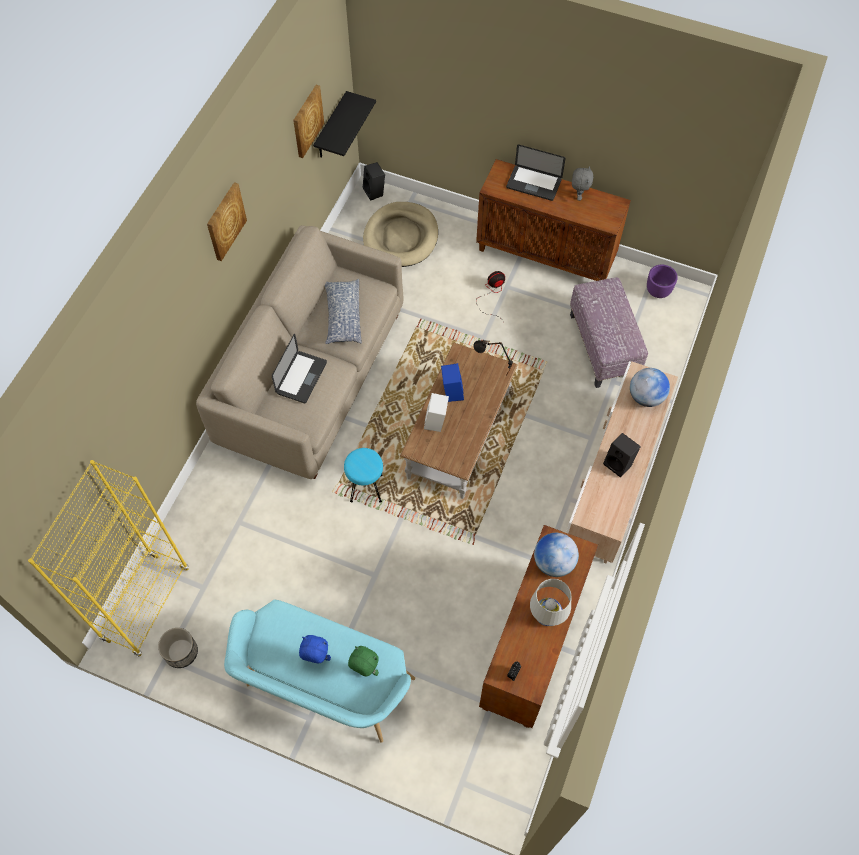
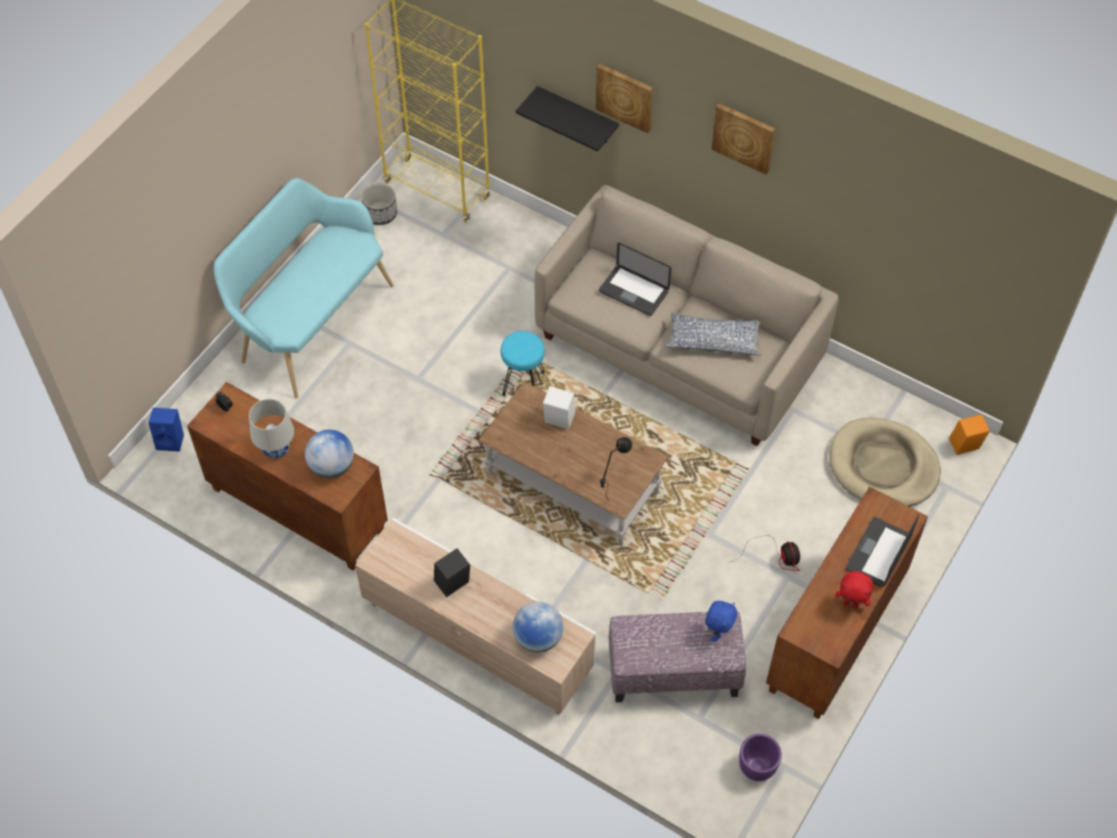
camera: 100 degrees right, 5 degrees down
picture [293,85,324,158] -> picture moved to [596,63,653,134]
blue plush toy [299,635,331,663] -> blue plush toy moved to [705,601,737,642]
black shelf [313,91,376,158] -> black shelf moved to [516,86,619,152]
green plush toy [348,646,379,676] -> none
black speaker [363,162,385,201] -> orange speaker [949,414,990,455]
blue speaker [441,363,464,402] -> blue speaker moved to [148,408,184,452]
grey plush toy [572,166,593,201] -> red plush toy [835,571,873,609]

